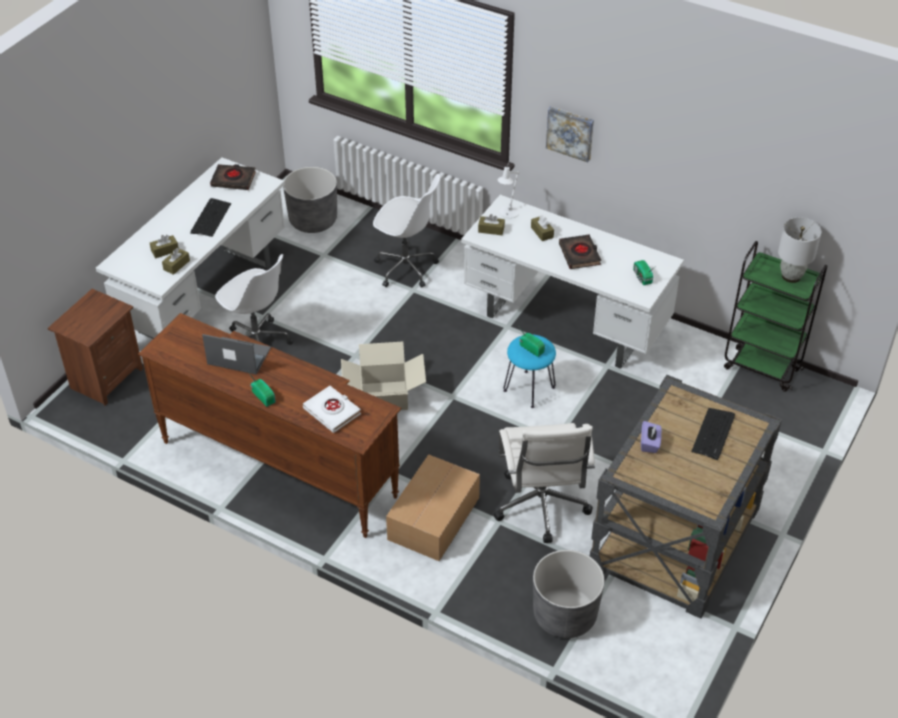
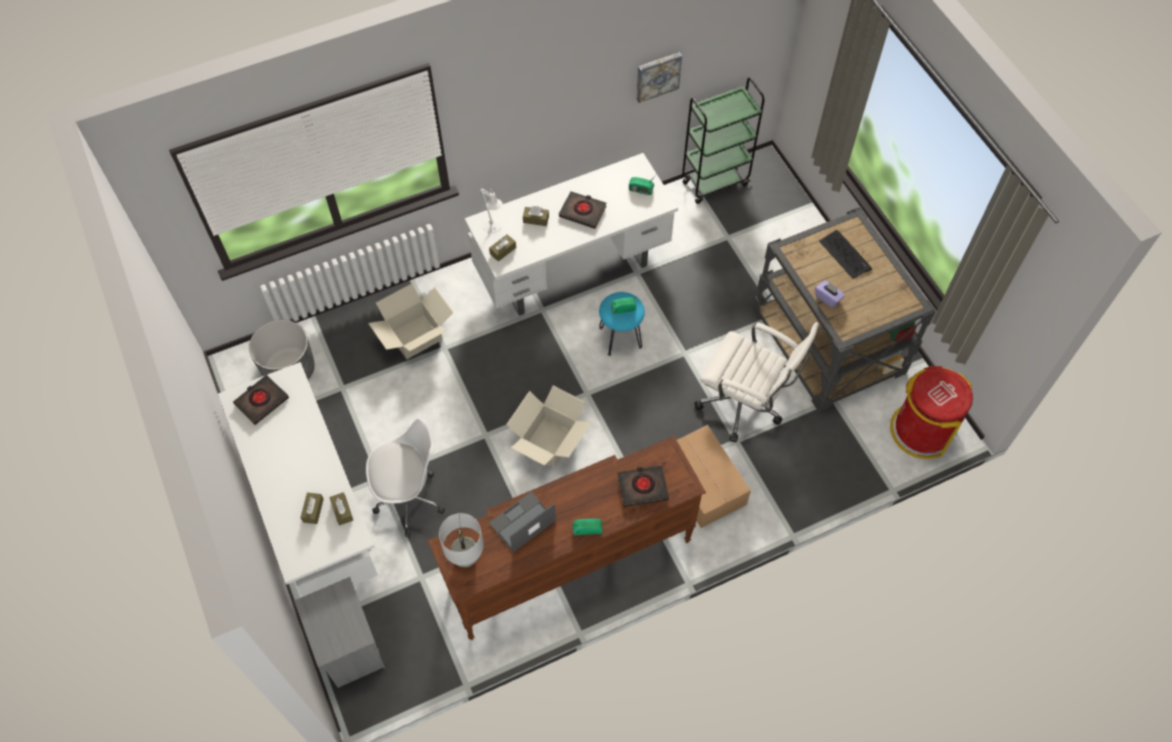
camera: 55 degrees left, 15 degrees up
brown nightstand [48,289,143,406] -> grey nightstand [294,577,385,688]
keyboard [190,198,231,237] -> none
white book [303,386,361,433] -> black book [617,465,669,507]
white office chair [373,173,441,288] -> cardboard box [368,283,454,359]
grey planter [533,550,605,638] -> none
picture [546,106,594,162] -> picture moved to [636,52,682,103]
white table lamp [778,218,821,283] -> white table lamp moved to [439,513,484,568]
none -> red trash can [890,366,973,459]

